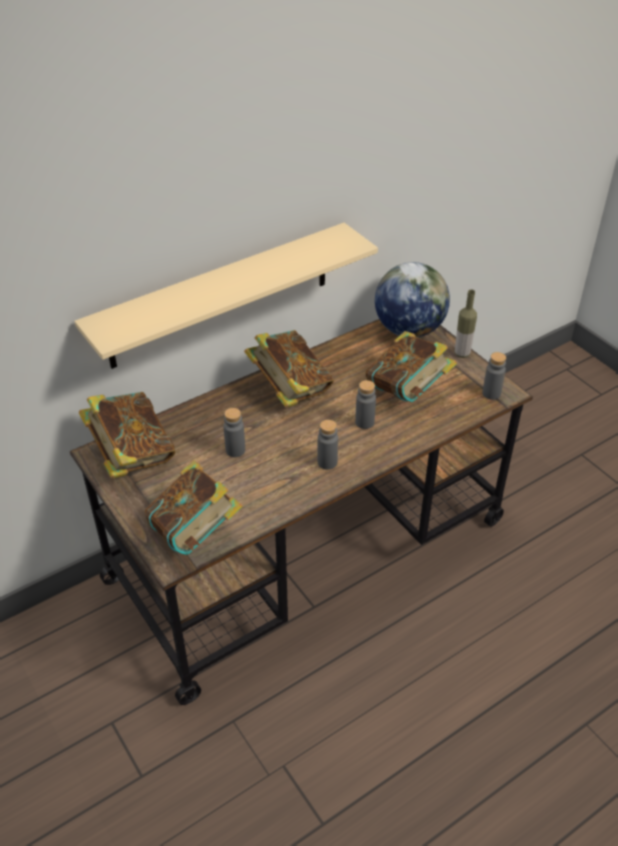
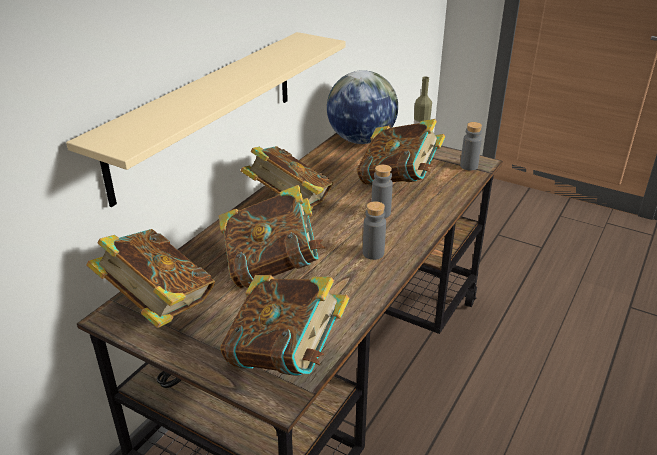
camera: 25 degrees left, 10 degrees down
grey bottle [223,408,245,457] -> book [219,185,325,288]

